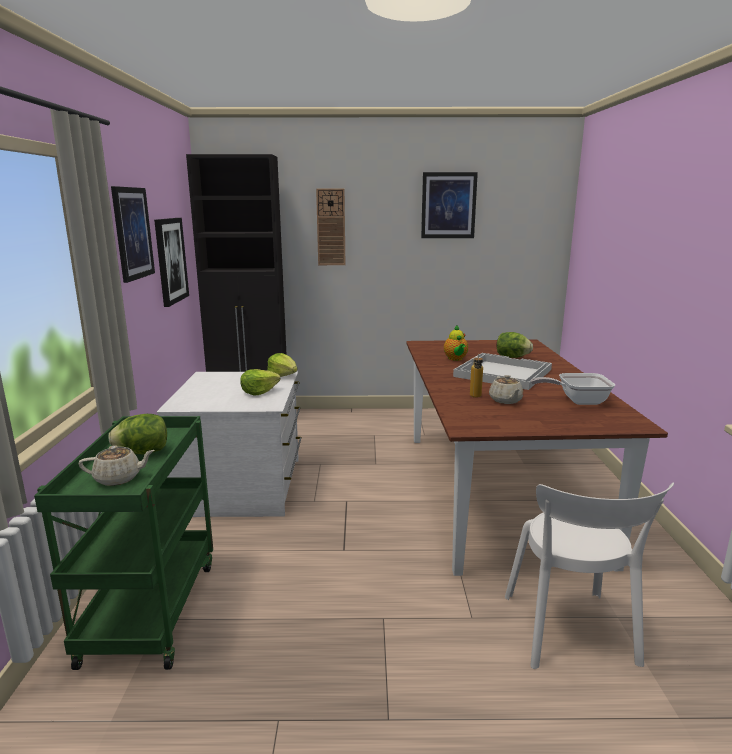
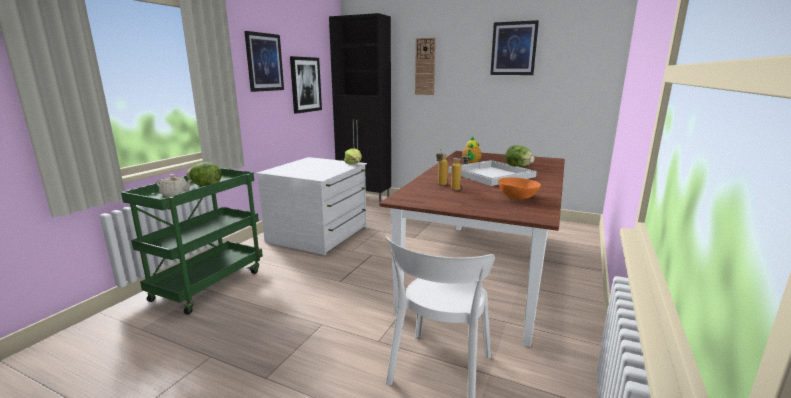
camera: 25 degrees right, 0 degrees up
lettuce [240,369,280,396] -> none
beige teapot [489,375,524,404] -> bottle [451,152,470,190]
frying pan [530,373,615,405] -> orange bowl [498,177,541,199]

